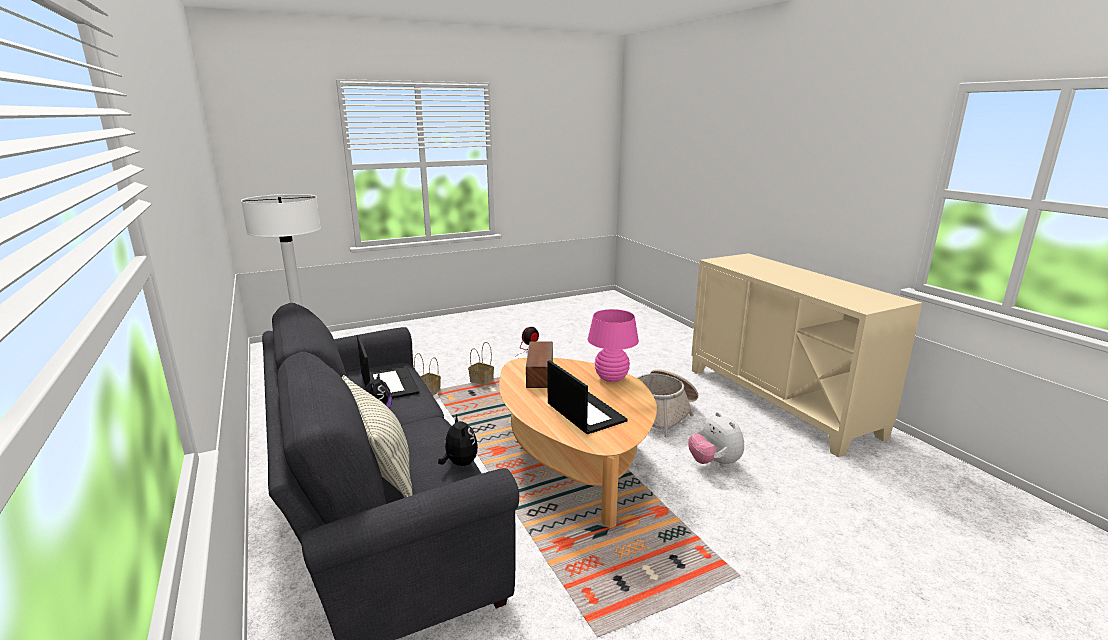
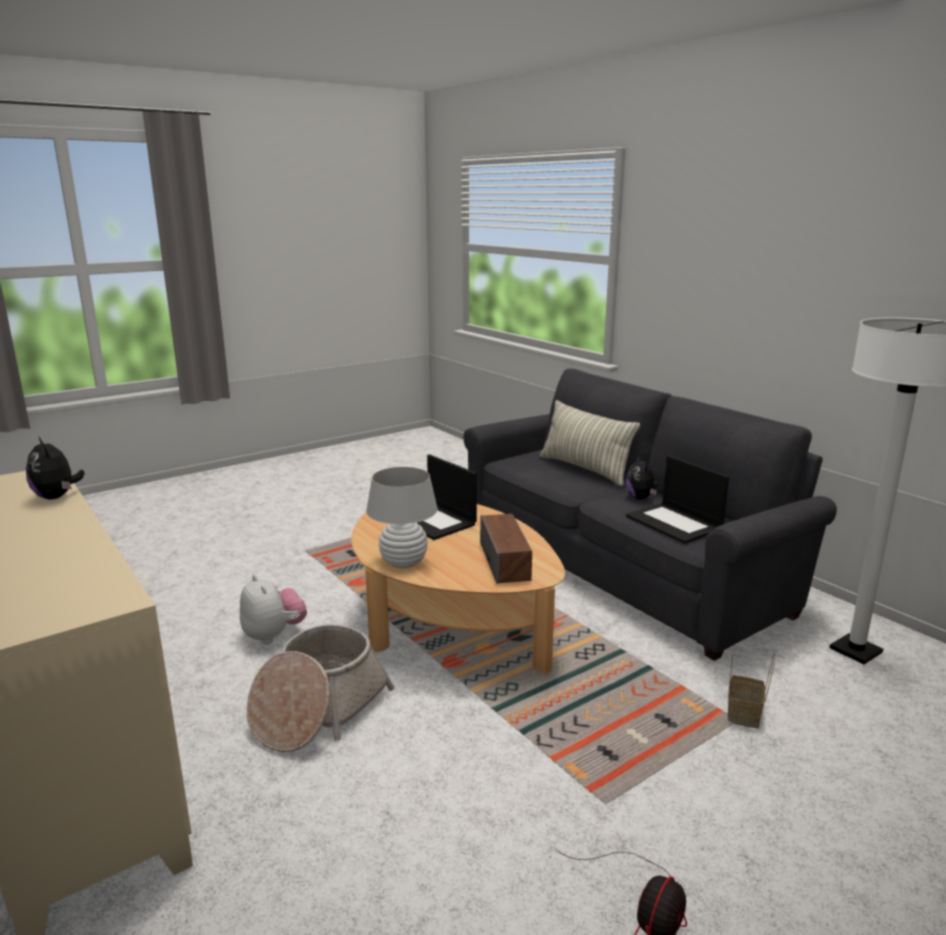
camera: 170 degrees right, 0 degrees up
plush toy [438,415,478,466] -> plush toy moved to [26,436,85,499]
basket [468,342,494,385] -> none
pink table lamp [587,309,639,382] -> white table lamp [366,467,438,568]

